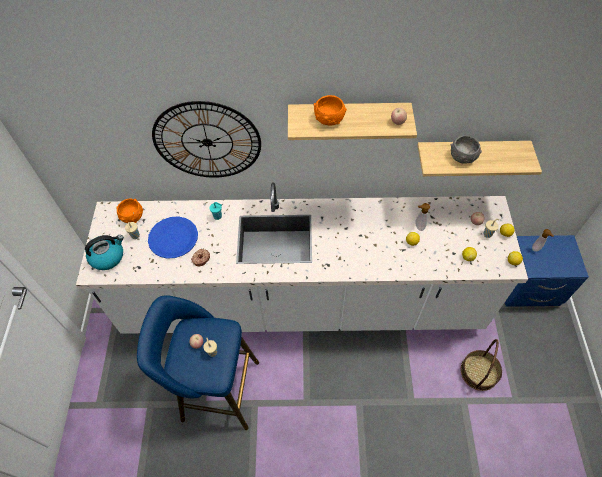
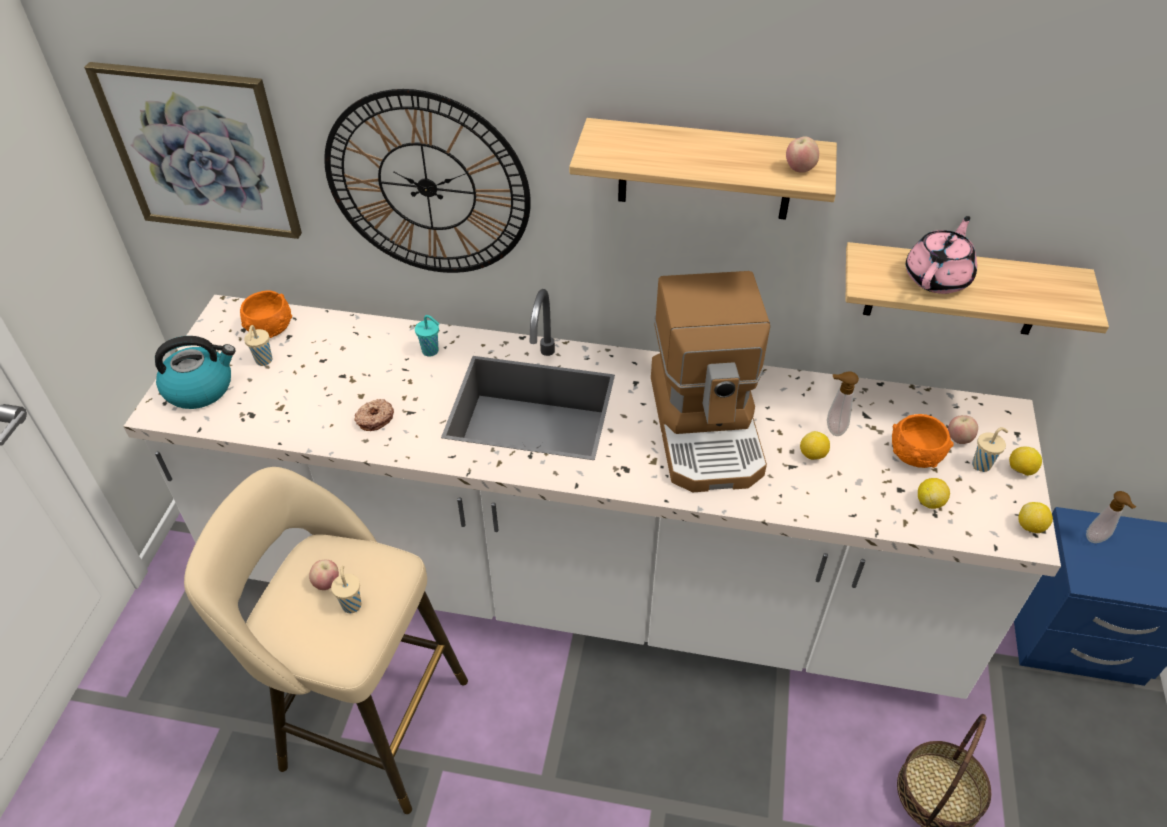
camera: 10 degrees right, 10 degrees down
blue stool [137,295,259,430] -> beige stool [184,467,468,814]
blue plate [148,216,198,259] -> none
orange bowl [314,95,347,126] -> orange bowl moved to [892,414,954,468]
grey bowl [451,135,482,164] -> pink teapot [906,216,977,294]
none -> picture [84,62,302,239]
none -> coffee machine [651,271,770,492]

